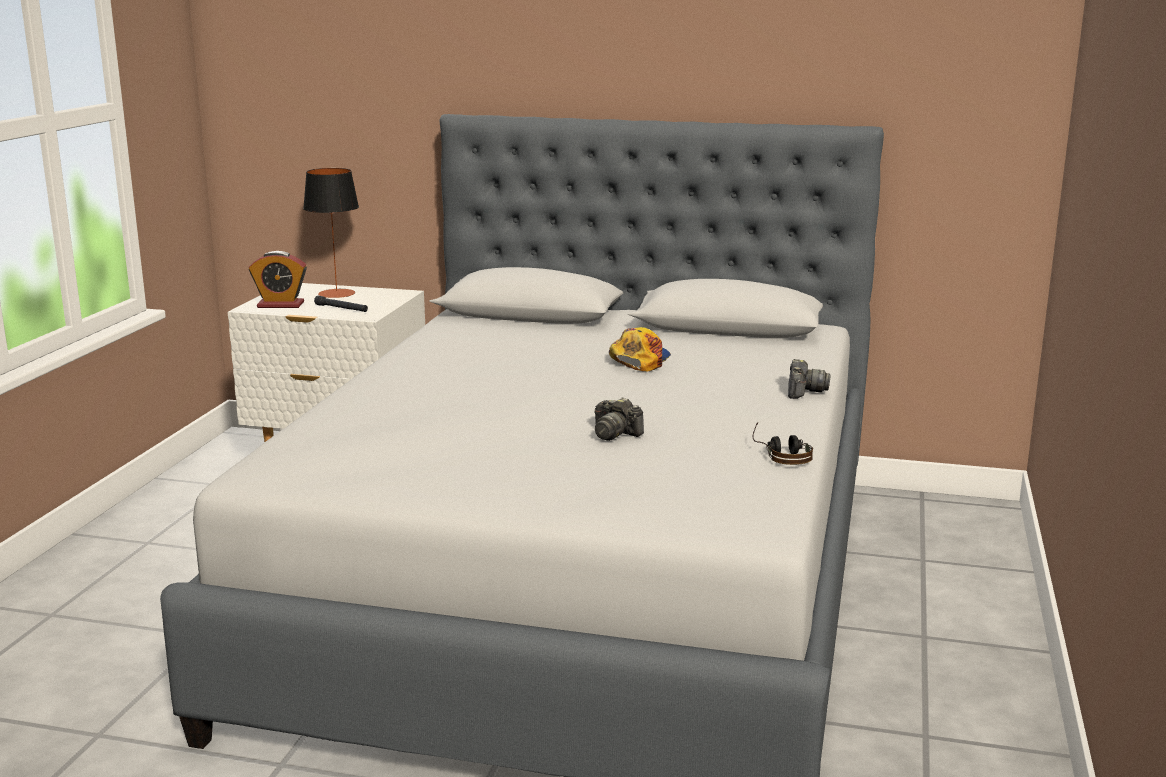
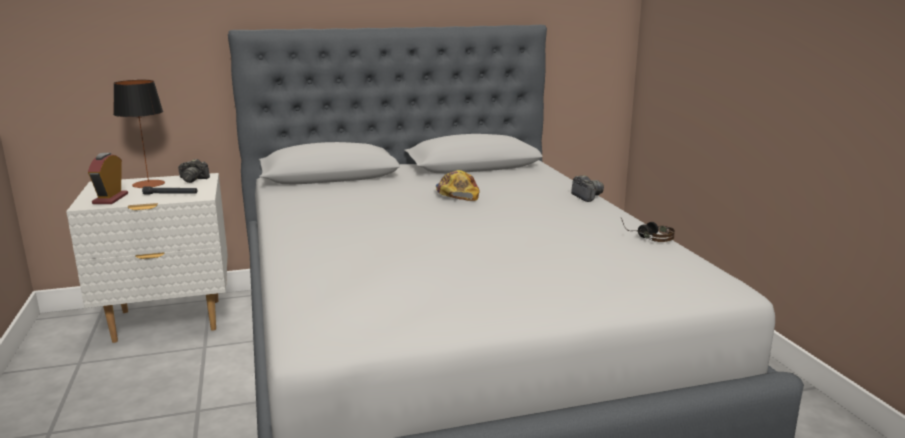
camera: 30 degrees left, 0 degrees up
alarm clock [249,251,307,308] -> alarm clock turned 120 degrees clockwise [88,153,128,204]
camera [594,397,644,441] -> camera moved to [178,159,210,183]

